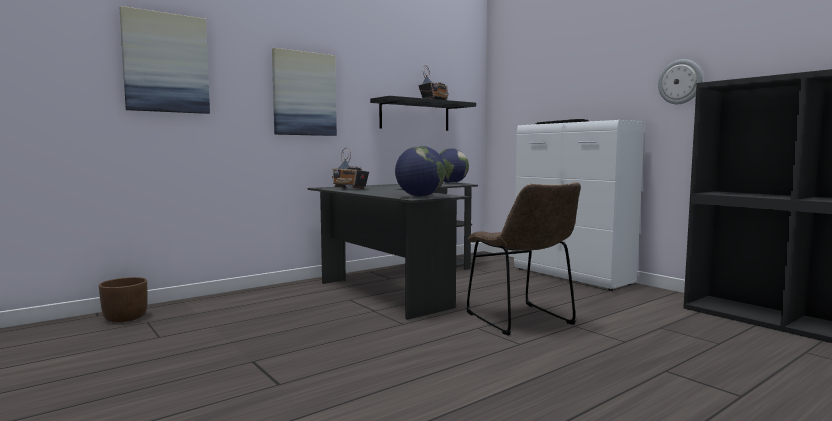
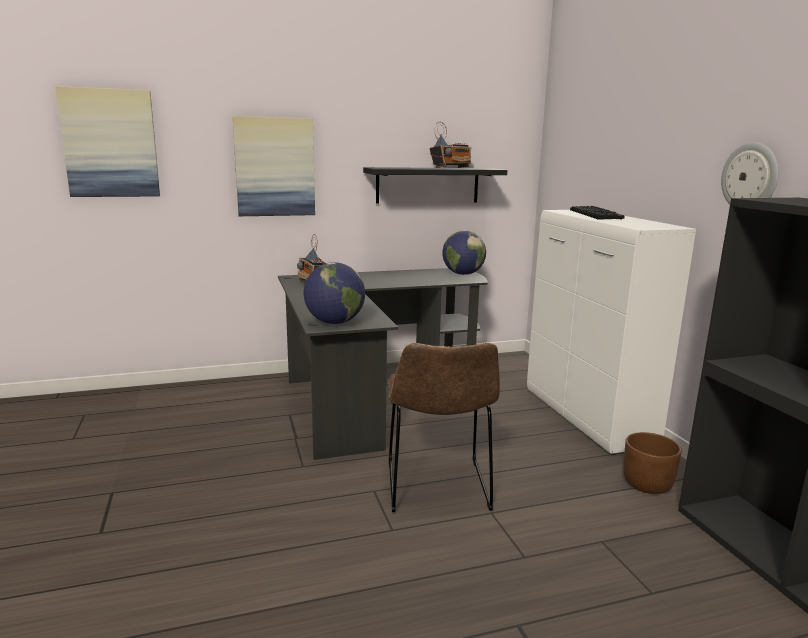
camera: 20 degrees right, 10 degrees up
brown planter [99,277,148,322] -> brown planter moved to [623,432,682,494]

